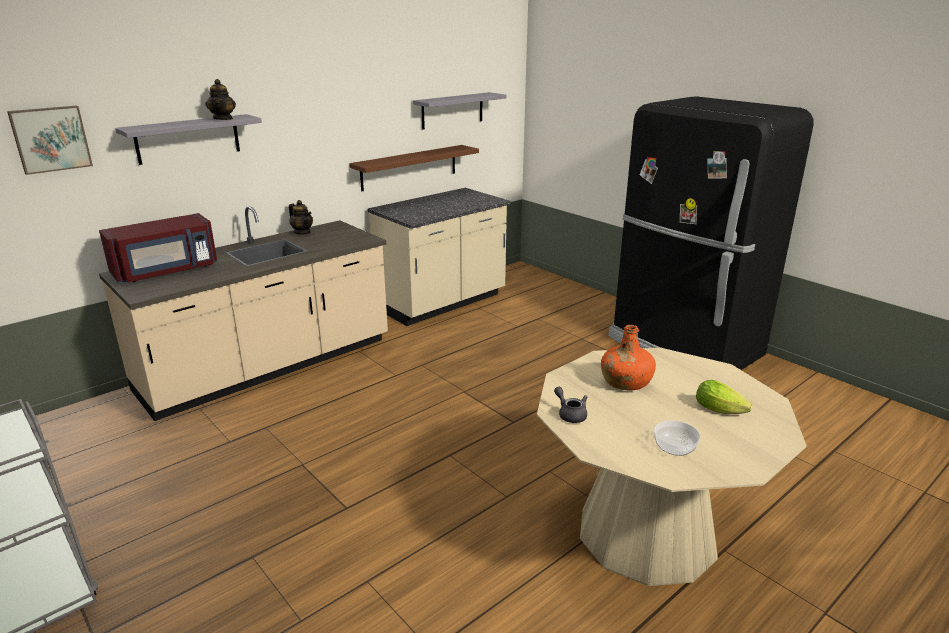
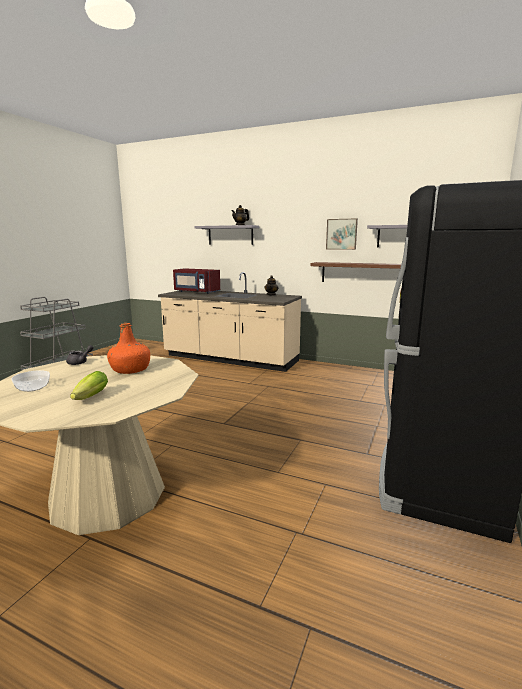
camera: 65 degrees right, 10 degrees down
picture [7,106,93,175] -> picture moved to [326,218,358,250]
beige counter [368,188,511,326] -> none

